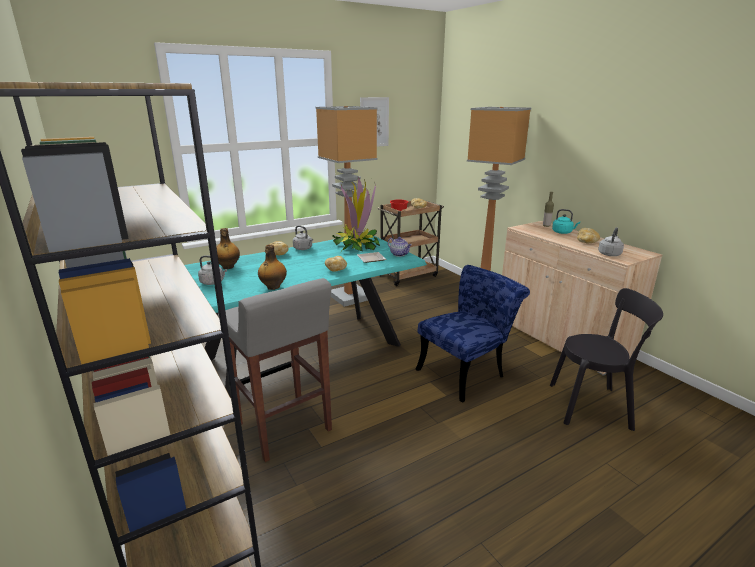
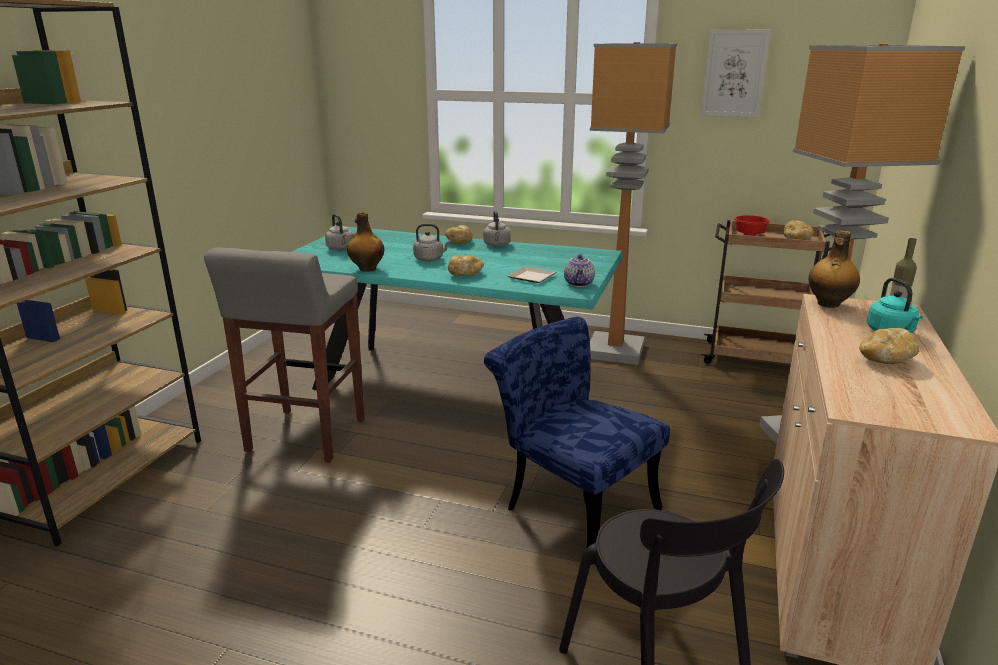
camera: 50 degrees right, 0 degrees up
bottle [216,228,240,269] -> bottle moved to [808,230,860,308]
potted plant [332,177,380,251] -> none
blue chair [416,265,530,402] -> blue chair turned 150 degrees counterclockwise [484,317,670,564]
grey kettle [598,227,624,256] -> grey kettle moved to [413,224,451,261]

